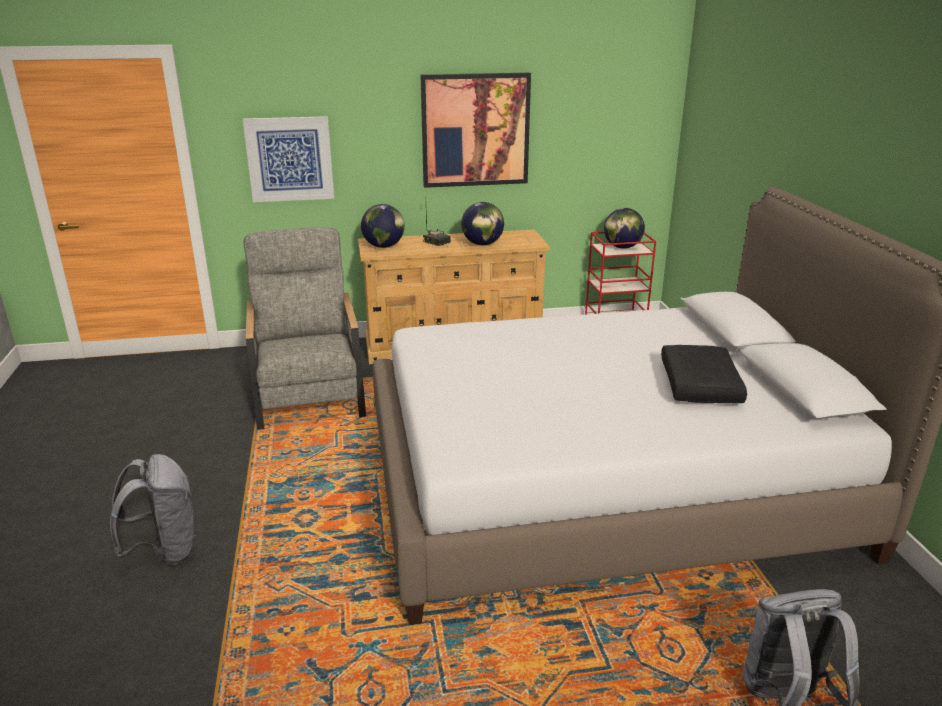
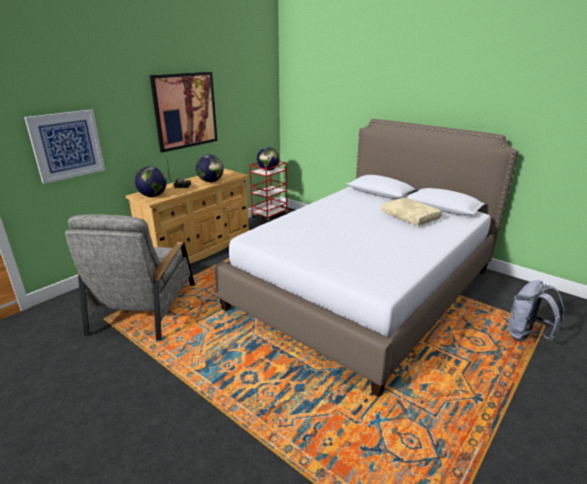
camera: 40 degrees left, 0 degrees up
grey backpack [110,454,194,565] -> none
grey armchair [243,227,366,430] -> grey armchair turned 120 degrees counterclockwise [65,214,195,340]
black pillow [661,345,747,403] -> beige pillow [381,198,442,226]

